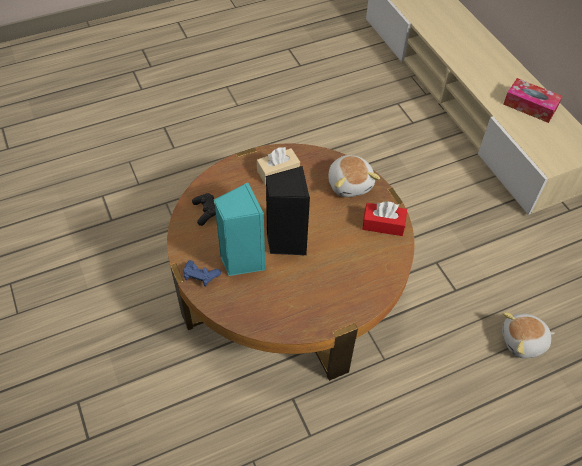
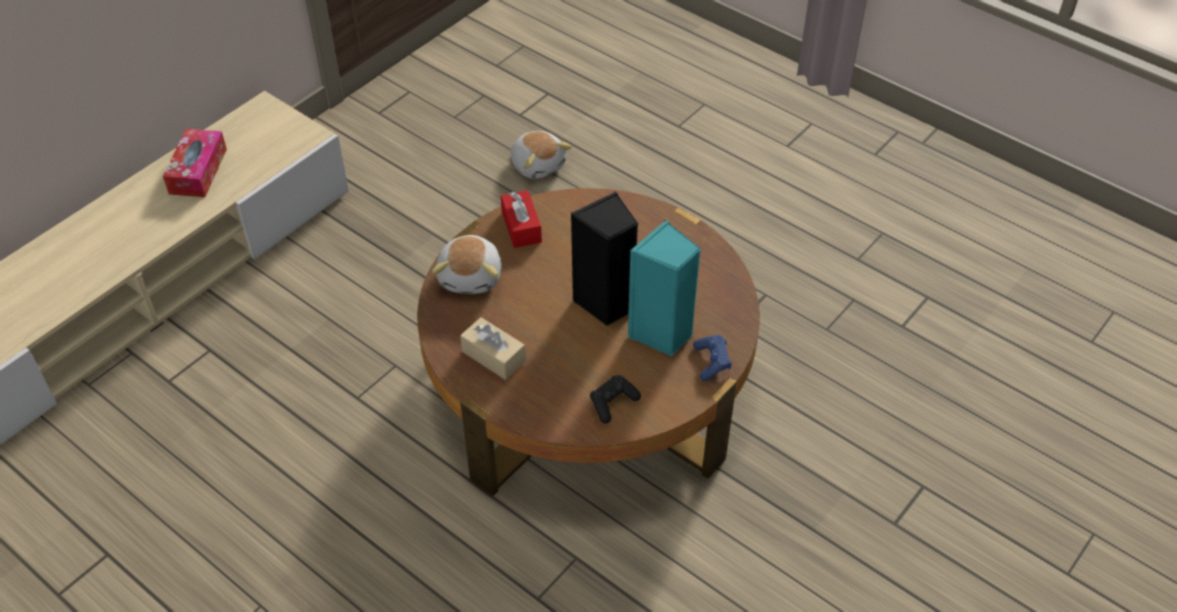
camera: 115 degrees left, 5 degrees down
plush toy [328,155,380,197] -> plush toy turned 135 degrees clockwise [432,235,502,294]

